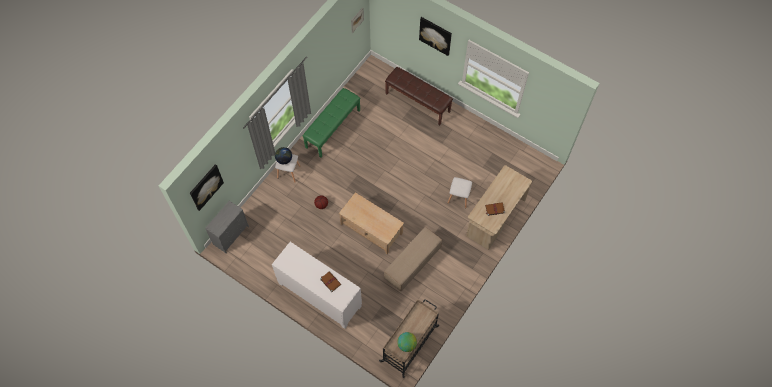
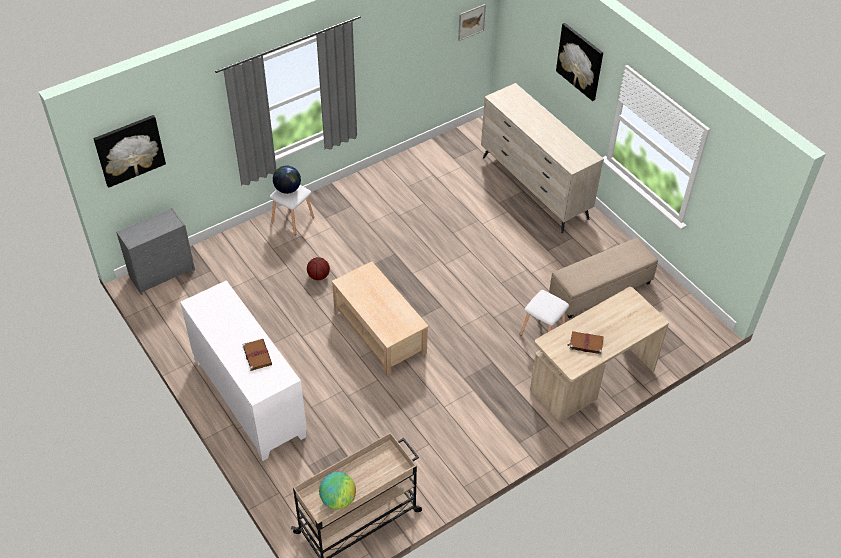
camera: 20 degrees right, 15 degrees down
green bench [302,88,360,158] -> none
beige ottoman [384,227,442,291] -> beige ottoman moved to [549,238,658,318]
brown bench [385,67,453,125] -> beige dresser [481,83,604,233]

